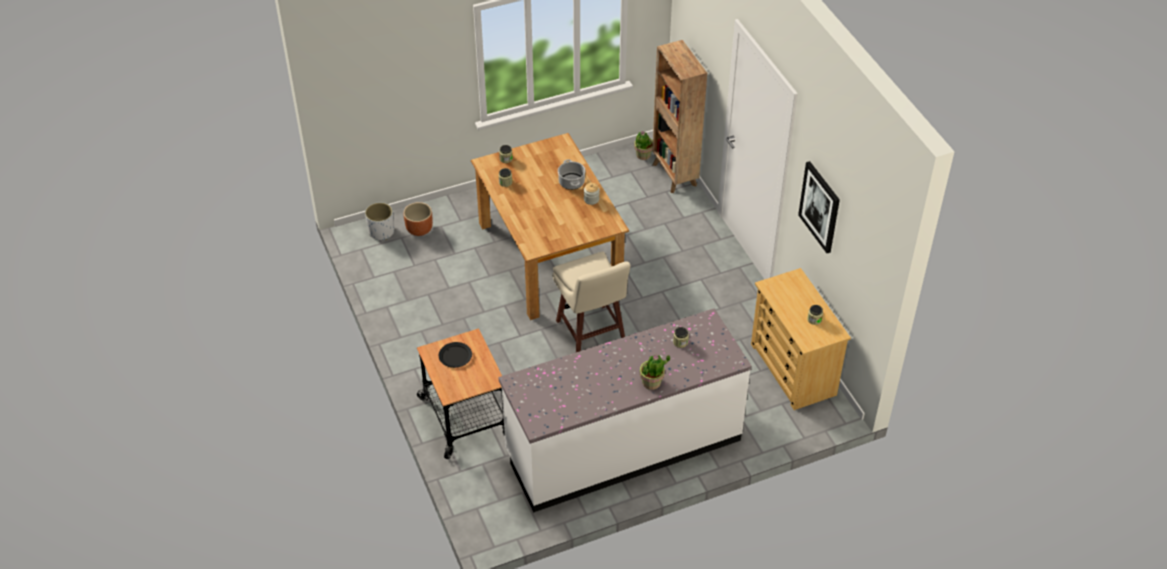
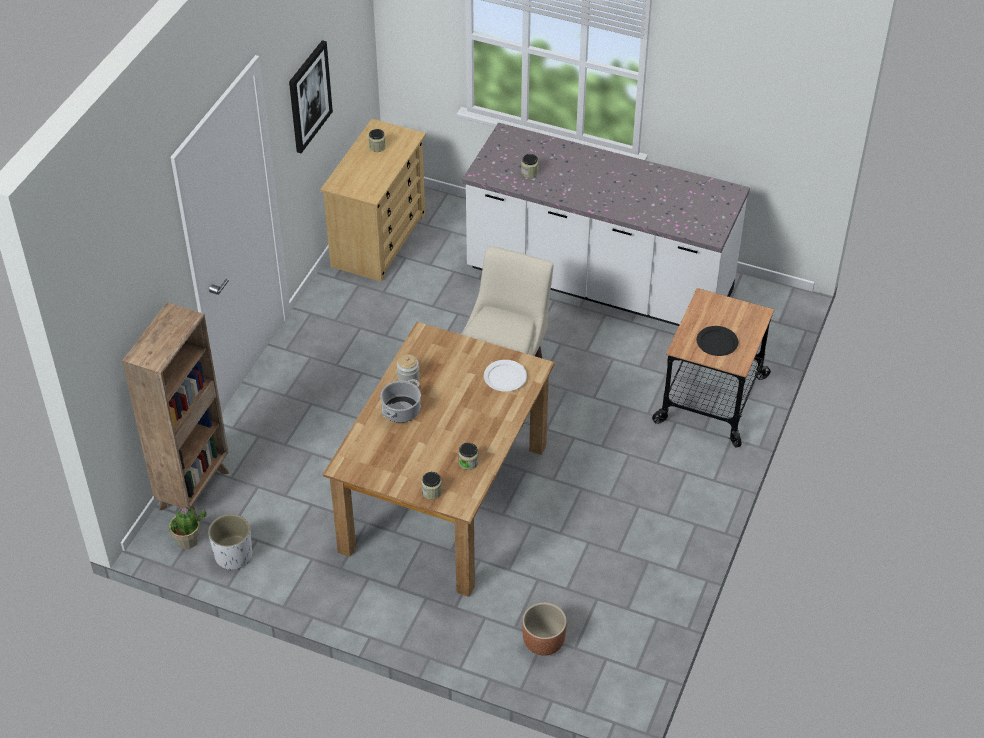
camera: 135 degrees left, 0 degrees up
white planter [365,202,394,240] -> white planter moved to [208,514,252,570]
potted plant [640,355,670,390] -> none
none -> white plate [484,360,527,392]

